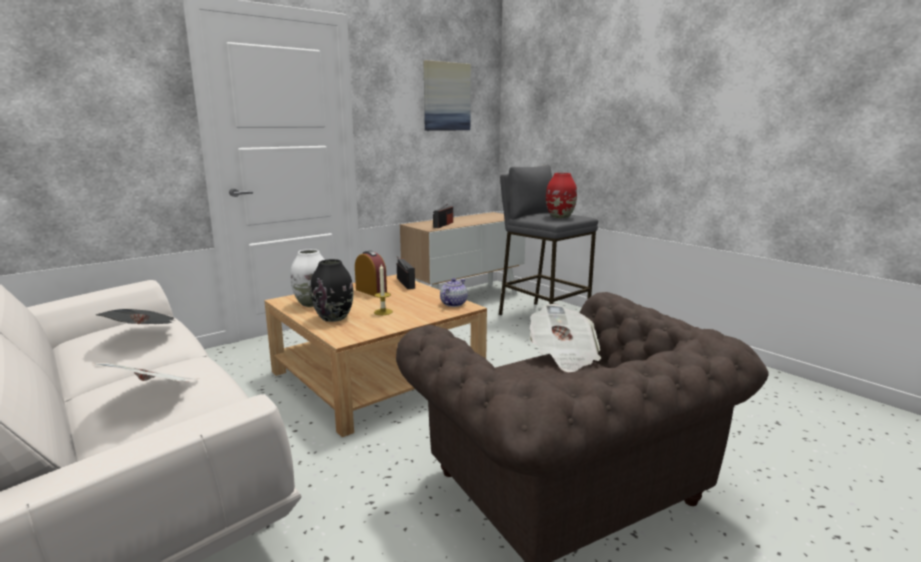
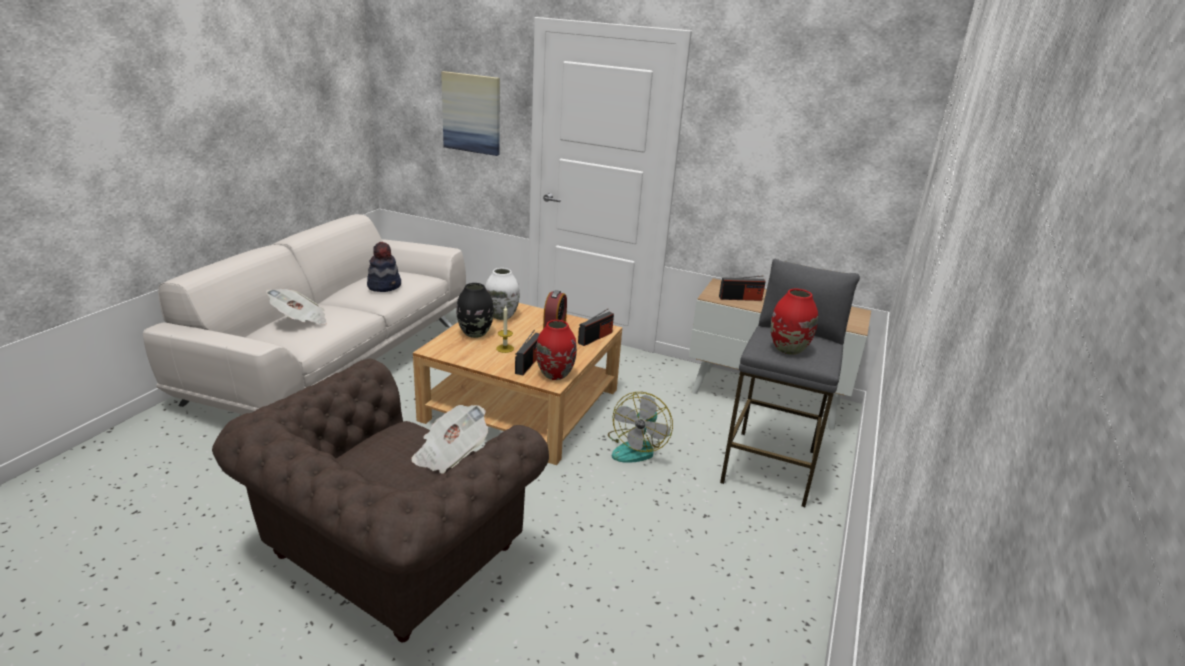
camera: 60 degrees right, 10 degrees up
newspaper [96,309,176,324] -> hat [367,242,401,292]
picture [424,60,471,131] -> picture moved to [441,71,500,156]
teapot [440,278,468,307] -> red vase [536,320,577,380]
none -> radio [515,330,540,375]
none -> fan [608,392,673,463]

